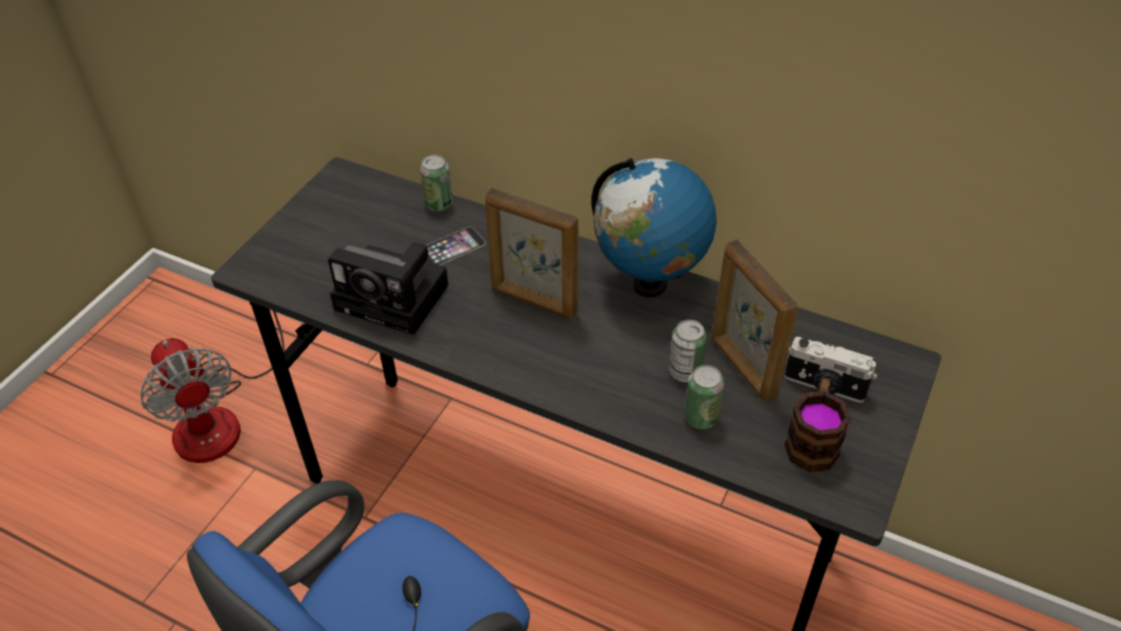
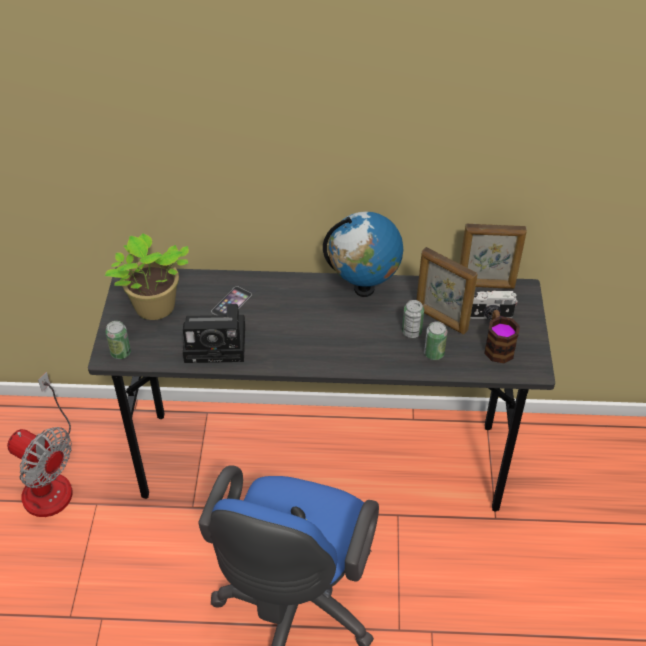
camera: 25 degrees left, 0 degrees up
can [420,155,453,211] -> can moved to [105,321,131,359]
picture frame [485,188,579,319] -> picture frame moved to [460,223,527,289]
none -> potted plant [105,233,189,320]

